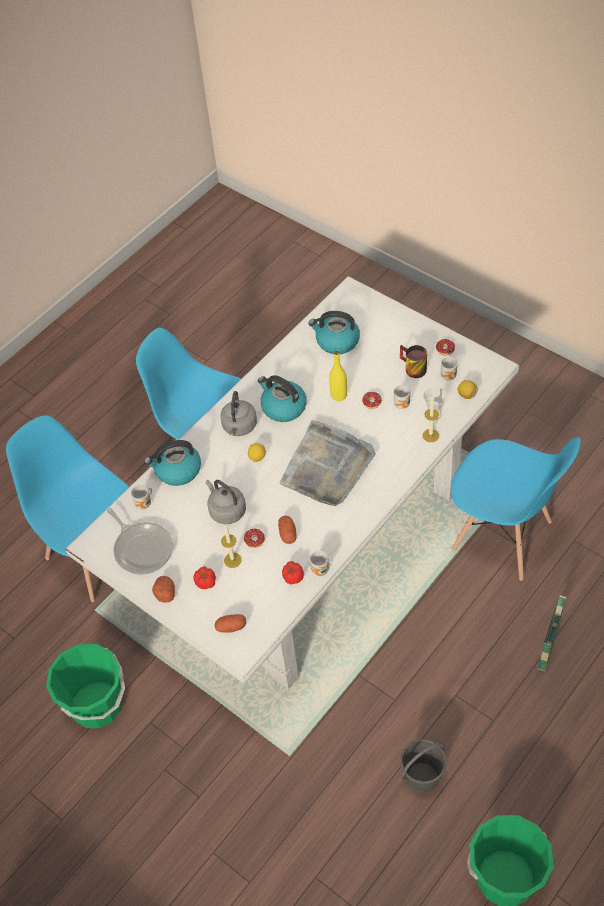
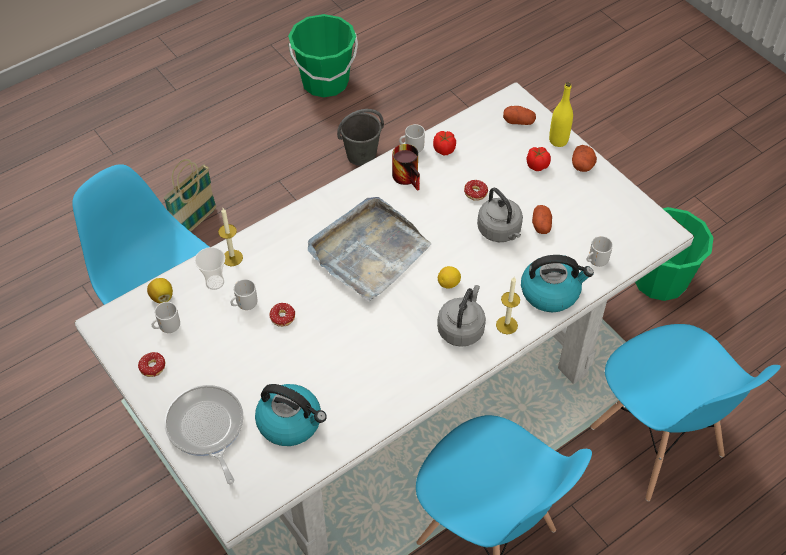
camera: 170 degrees left, 0 degrees up
frying pan [107,508,173,575] -> frying pan moved to [164,385,244,484]
candle [221,524,242,568] -> candle moved to [496,277,520,334]
kettle [258,375,307,422] -> none
potato [278,516,297,544] -> potato moved to [532,205,552,234]
yellow bottle [329,351,347,401] -> yellow bottle moved to [549,82,573,147]
mug [400,345,427,378] -> mug moved to [392,144,420,191]

